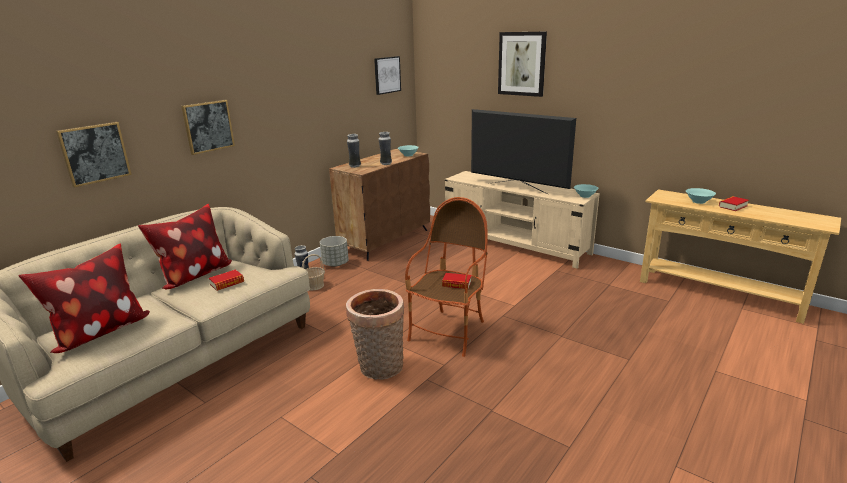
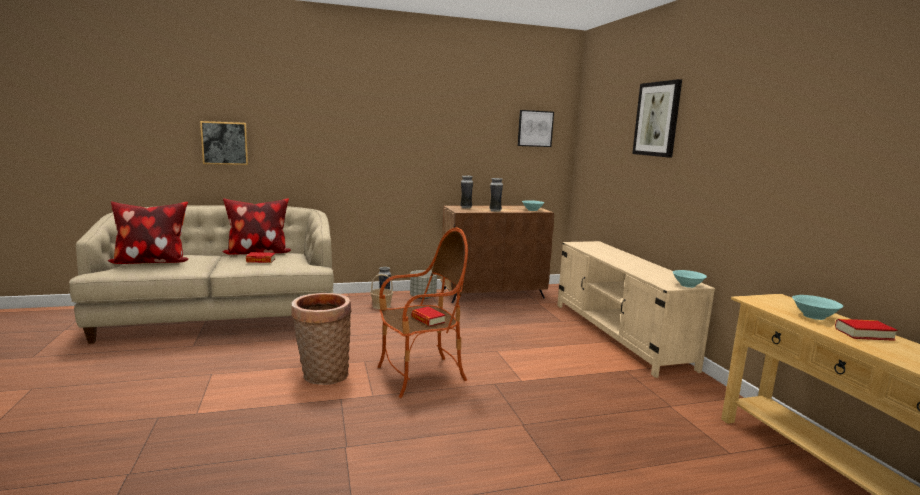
camera: 35 degrees right, 10 degrees down
picture [181,100,235,155] -> none
television [471,109,576,194] -> none

